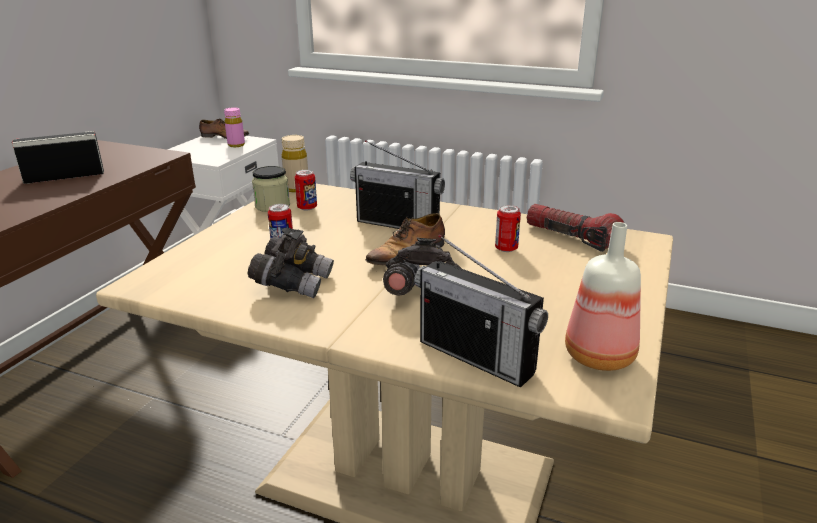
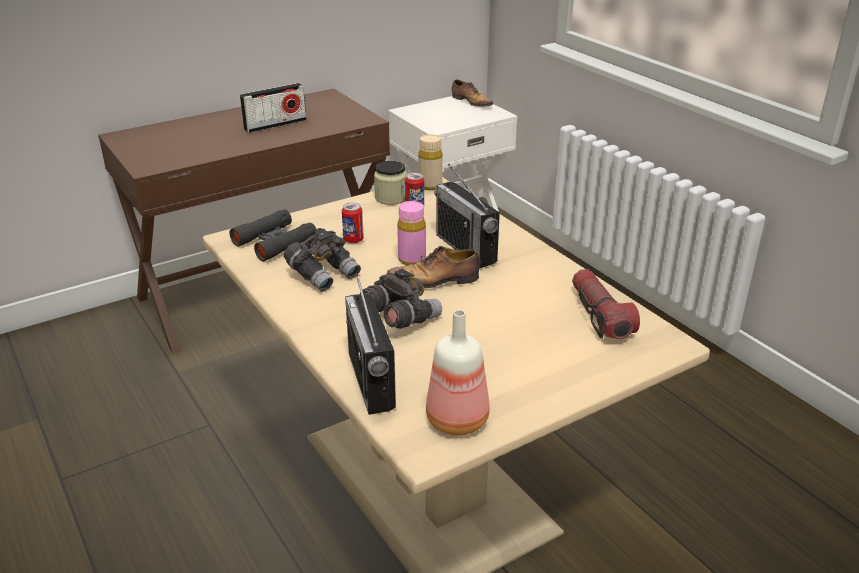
camera: 35 degrees right, 5 degrees up
radio [12,131,104,184] -> radio turned 135 degrees clockwise [240,83,306,133]
pink bottle [224,107,245,147] -> pink bottle moved to [397,201,426,266]
can [495,205,521,252] -> none
none -> black binoculars [229,209,316,261]

